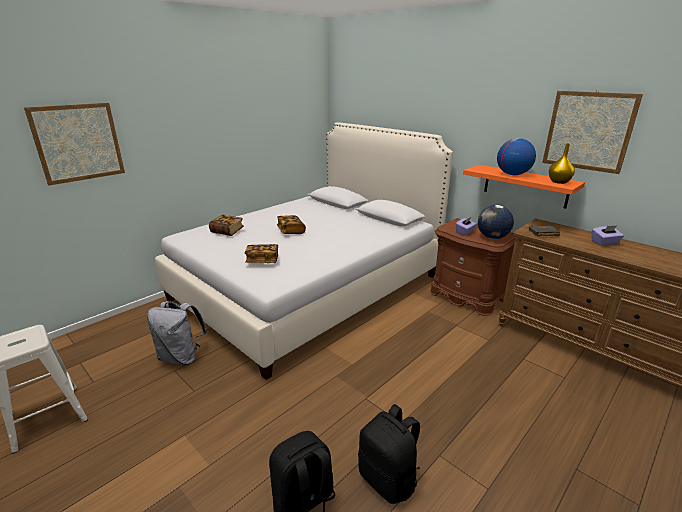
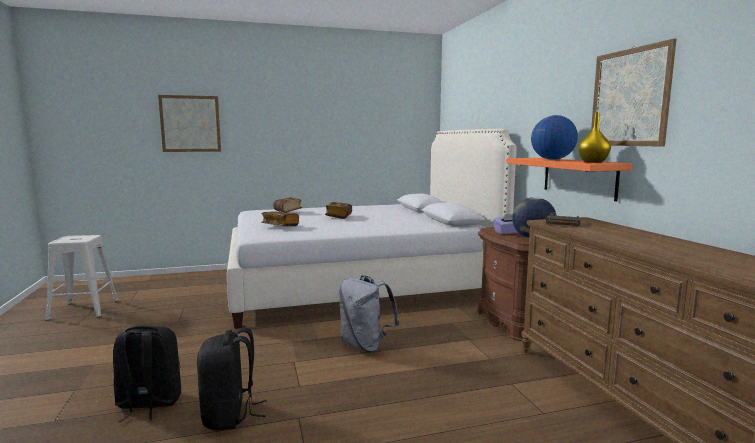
camera: 30 degrees right, 15 degrees down
grey backpack [147,301,207,365] -> grey backpack moved to [339,275,399,353]
purple tissue box [591,225,624,246] -> none

